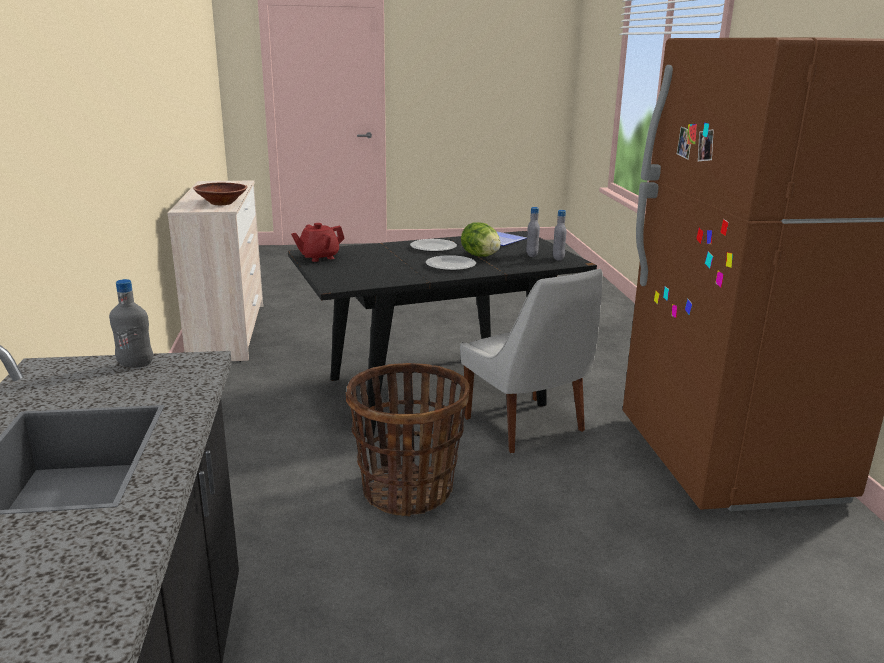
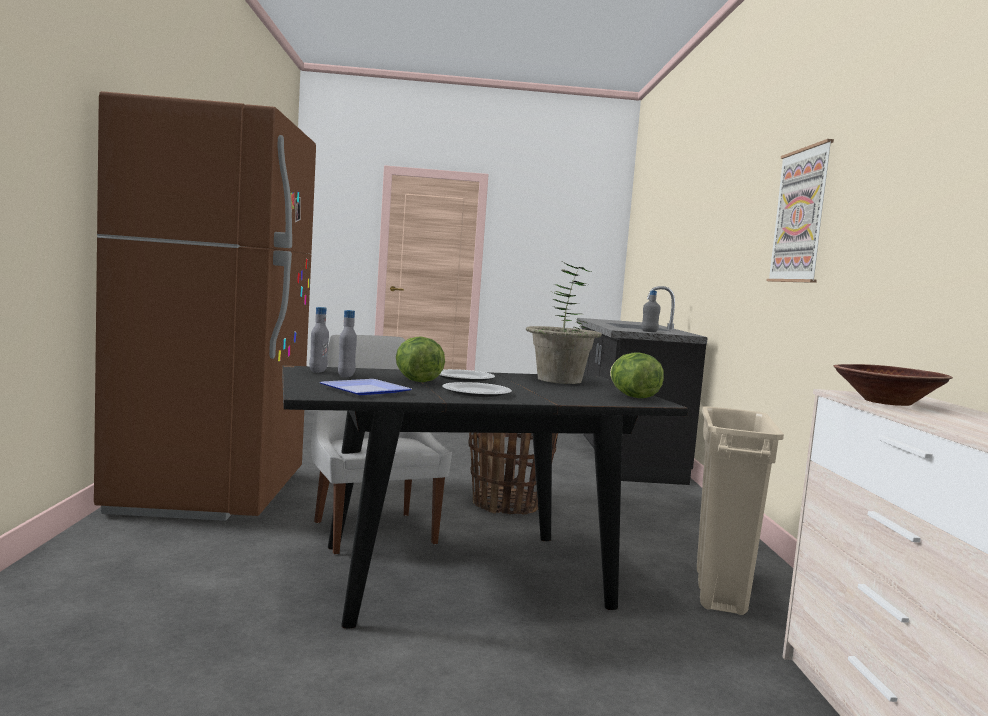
camera: 175 degrees left, 15 degrees down
red teapot [291,223,345,262] -> lettuce [610,352,664,398]
none -> potted plant [526,262,602,384]
none -> beige trash can [697,406,784,615]
none -> picture [767,139,834,283]

